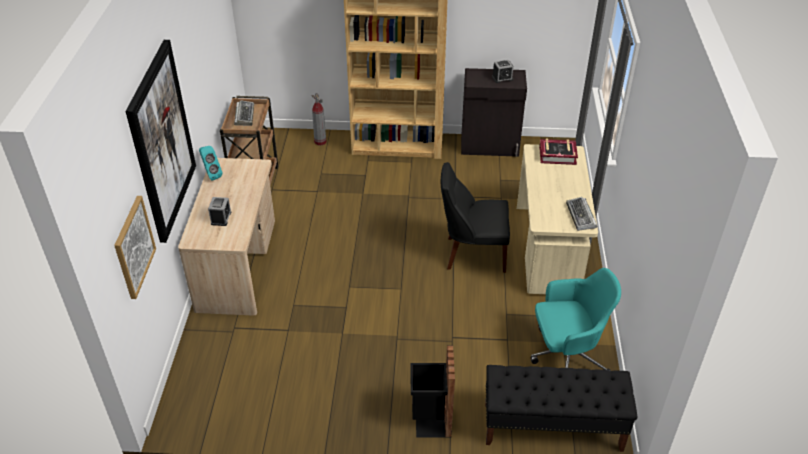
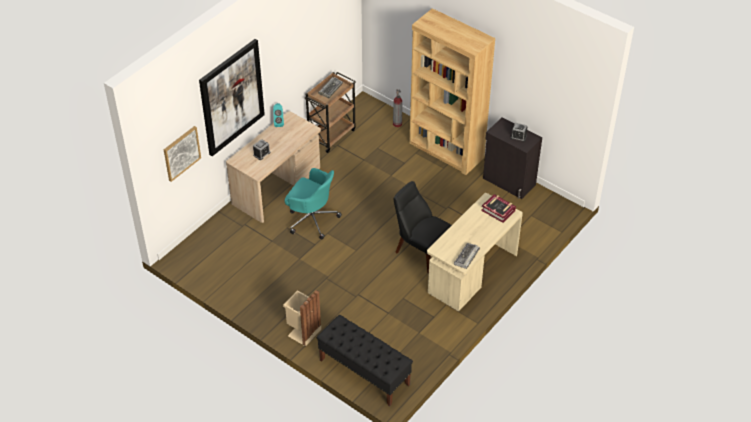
camera: 35 degrees right, 5 degrees up
black trash can [410,346,455,438] -> beige trash can [283,290,321,346]
turquoise office chair [531,268,621,371] -> turquoise office chair moved to [285,168,342,239]

